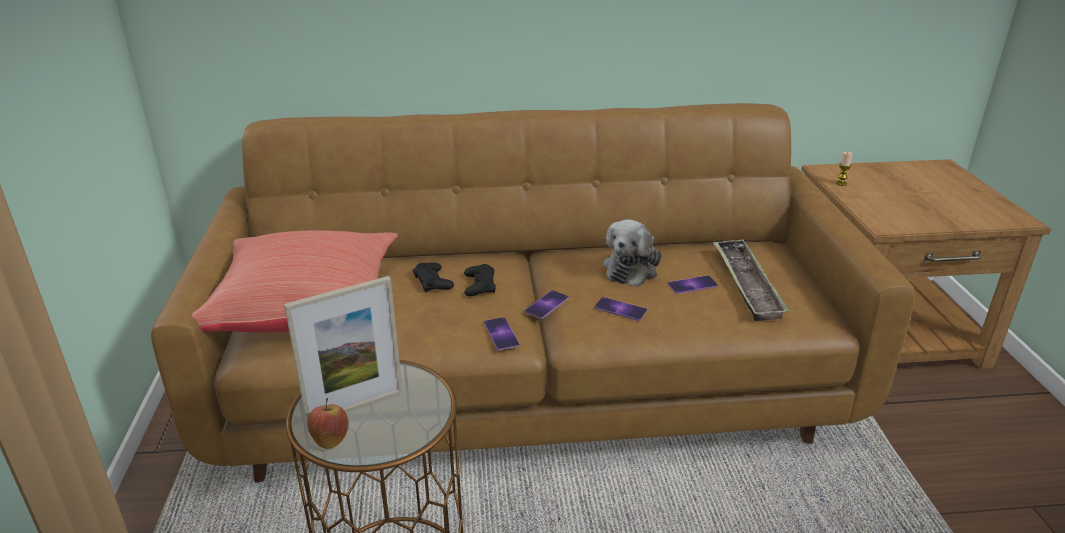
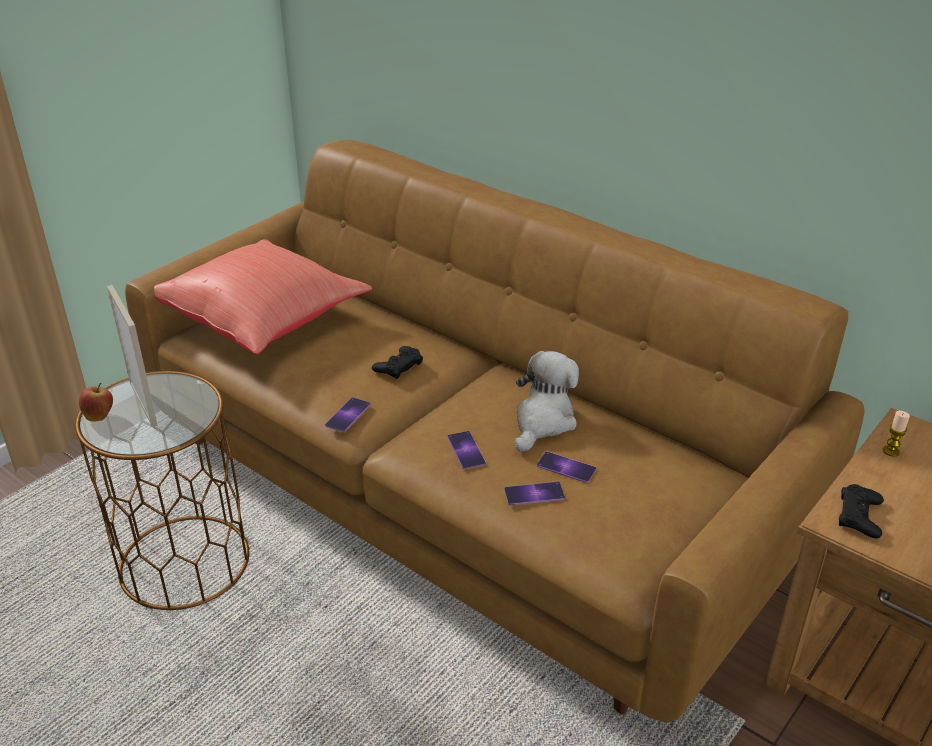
camera: 45 degrees right, 5 degrees up
picture frame [284,276,403,423] -> picture frame turned 135 degrees counterclockwise [107,285,158,427]
black game controller [413,262,454,292] -> black game controller moved to [839,484,884,538]
phone [524,290,569,319] -> phone moved to [504,481,565,506]
plush toy [604,219,662,287] -> plush toy turned 135 degrees clockwise [515,351,579,452]
tray [713,239,790,321] -> none

